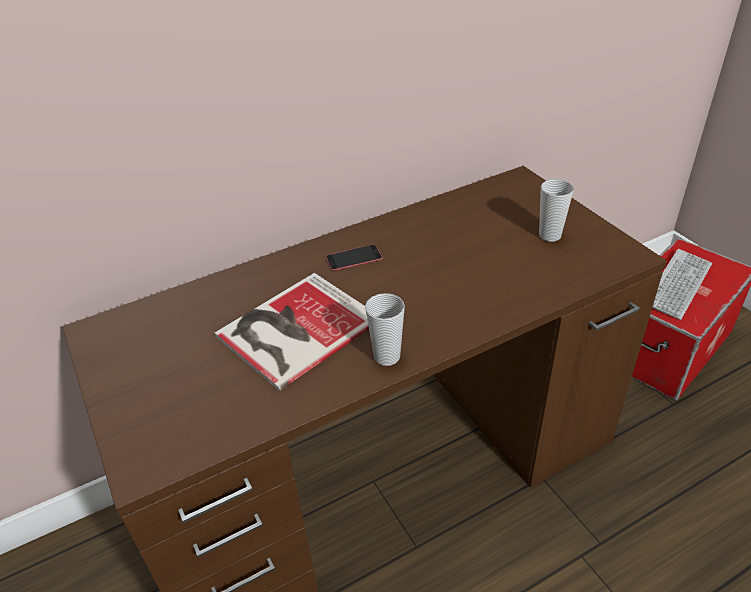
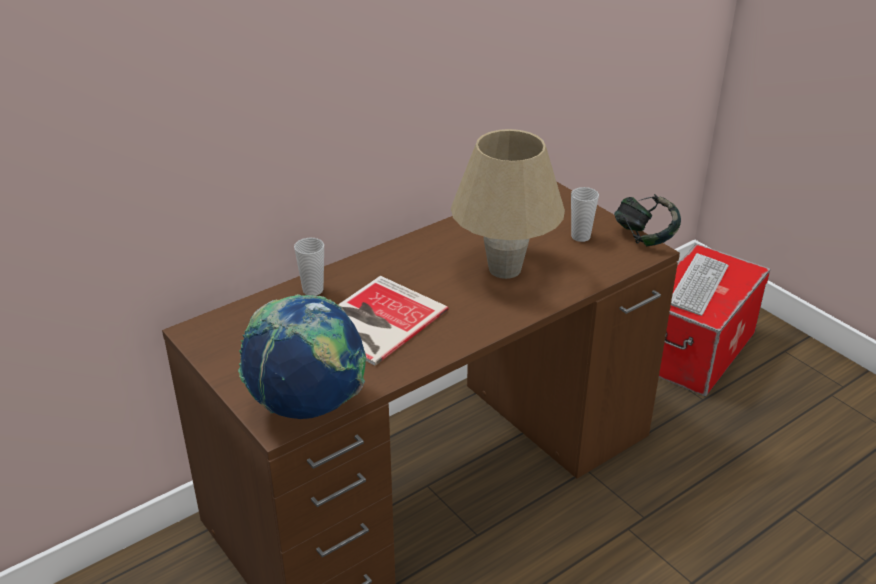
camera: 10 degrees left, 5 degrees down
phone [326,244,383,271] -> none
cup [365,293,405,366] -> cup moved to [294,238,324,296]
none -> globe [238,294,366,419]
none -> beige table lamp [451,129,565,279]
none -> headphones [614,194,681,246]

